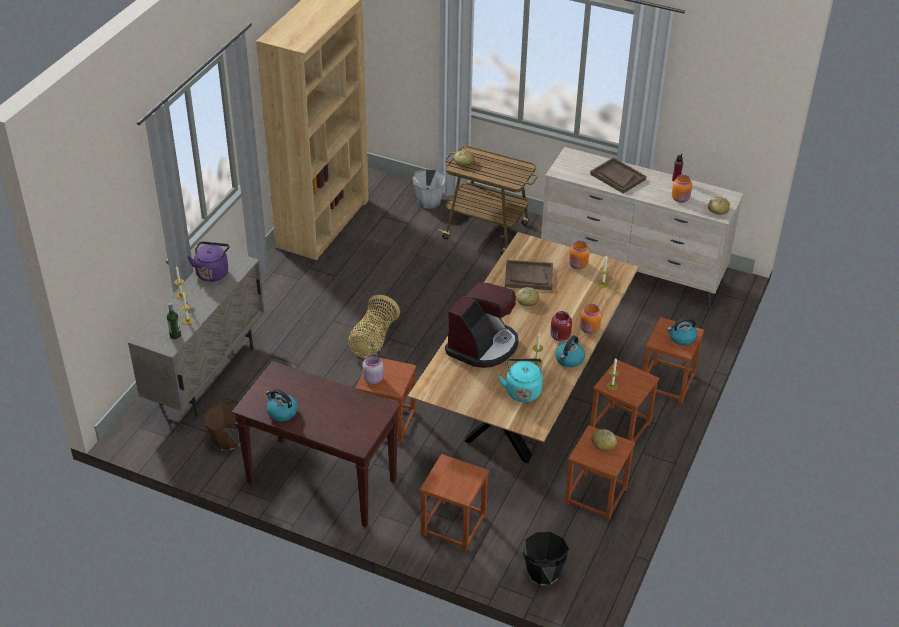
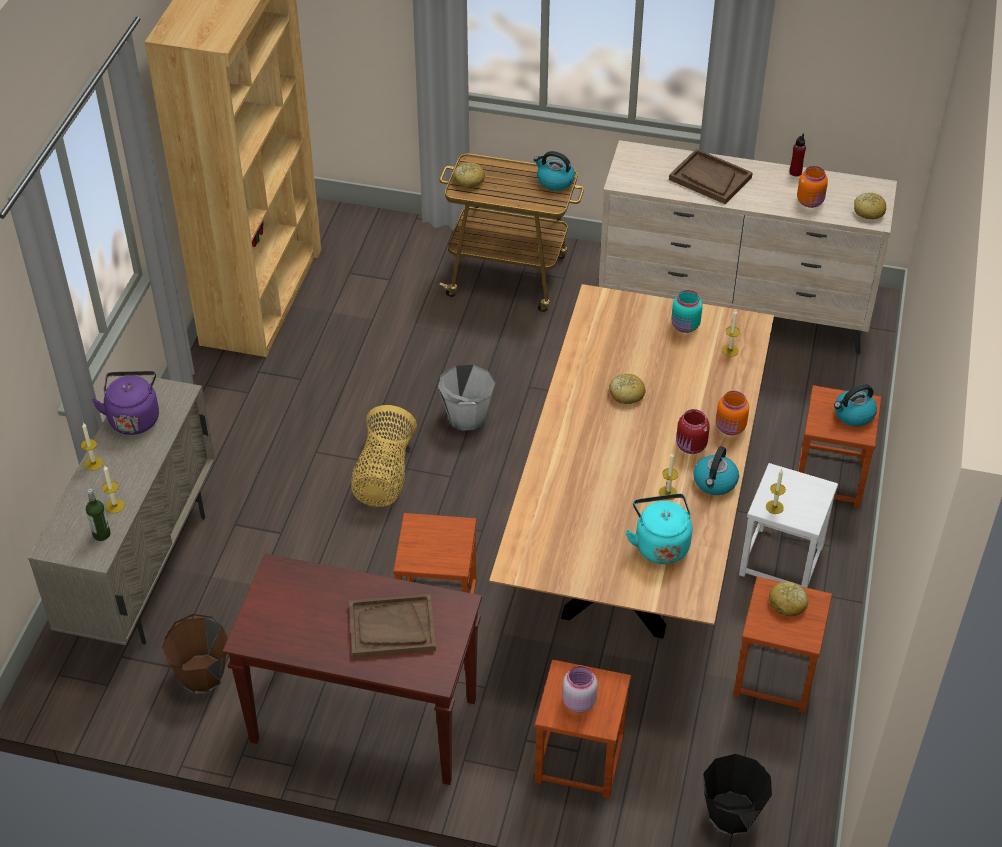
camera: 10 degrees left, 5 degrees up
kettle [266,389,298,421] -> kettle moved to [534,151,575,191]
pink jar [363,354,384,384] -> pink jar moved to [562,666,598,713]
grey bucket [412,169,446,209] -> grey bucket moved to [438,365,495,431]
coffee machine [445,282,519,368] -> none
brown tray [505,260,553,290] -> brown tray moved to [349,594,436,658]
orange jar [569,241,589,269] -> turquoise jar [671,290,703,333]
brown stool [590,360,659,442] -> white stool [739,463,838,588]

